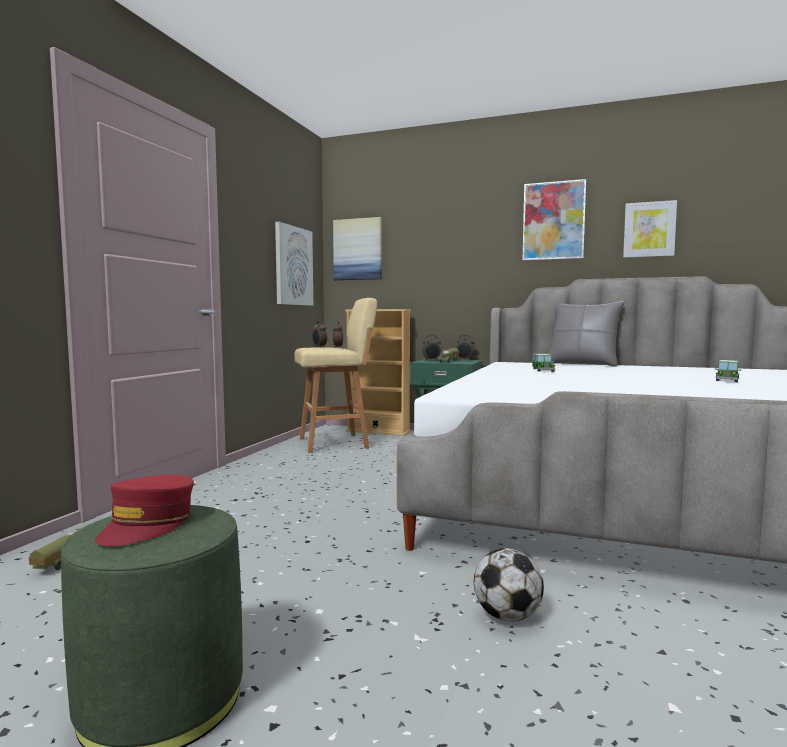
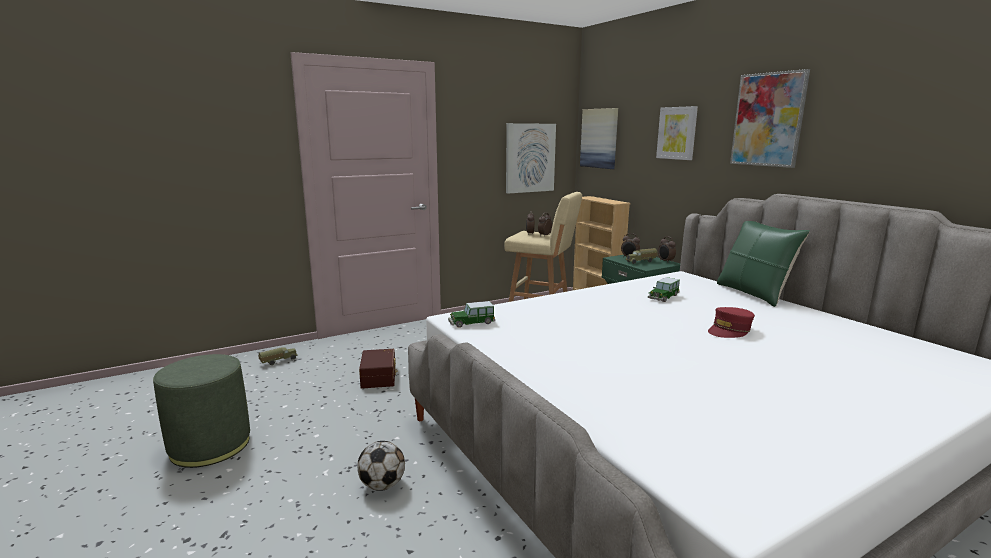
camera: 40 degrees right, 10 degrees up
red cap [95,474,194,546] -> red cap moved to [708,307,755,338]
grey pillow [548,301,625,367] -> green pillow [717,221,810,307]
picture [623,200,677,258] -> picture moved to [656,106,698,160]
toy car [715,360,741,382] -> toy car moved to [448,301,495,328]
none -> brown storage box [359,349,398,389]

